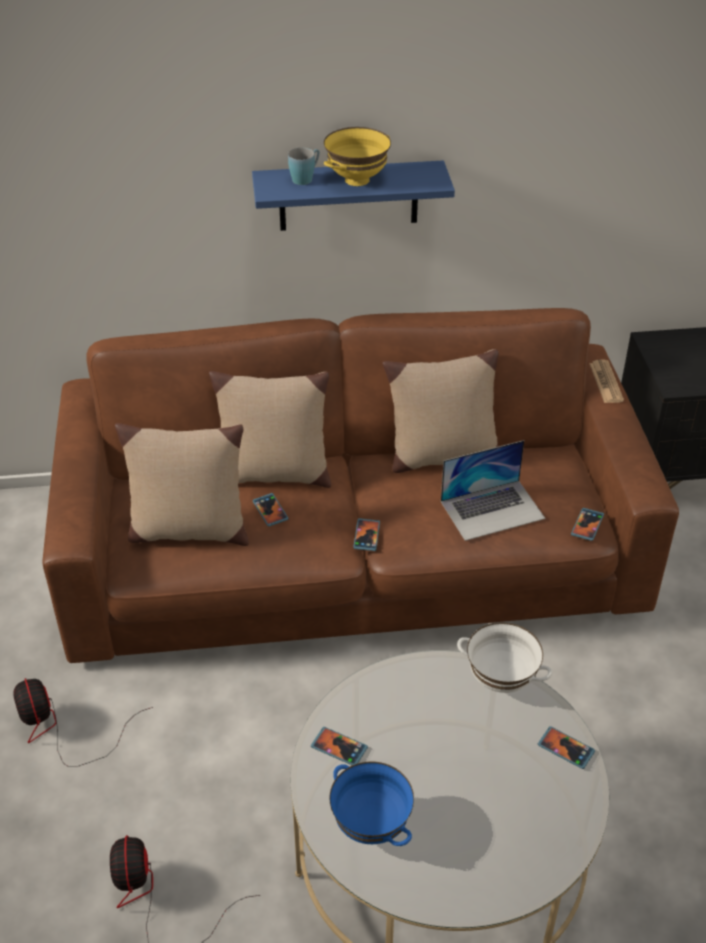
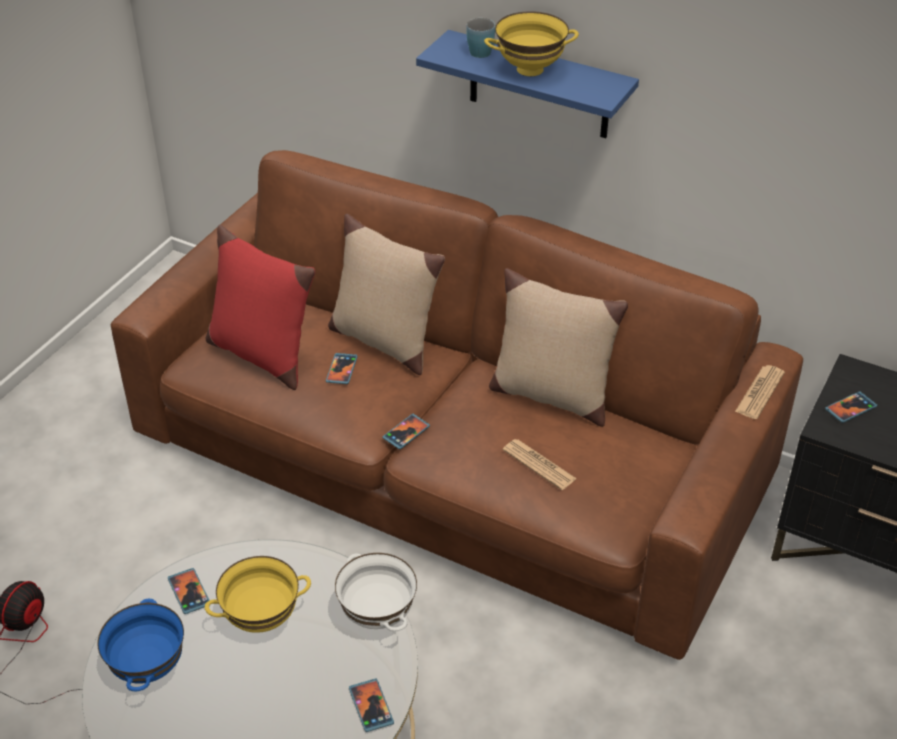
camera: 35 degrees right, 0 degrees up
fan [13,678,153,767] -> none
beige pillow [115,423,249,546] -> red pillow [205,225,315,390]
laptop [441,440,545,541] -> newspaper [503,439,577,490]
phone [571,508,604,541] -> phone moved to [825,391,877,423]
none -> yellow bowl [205,556,311,633]

